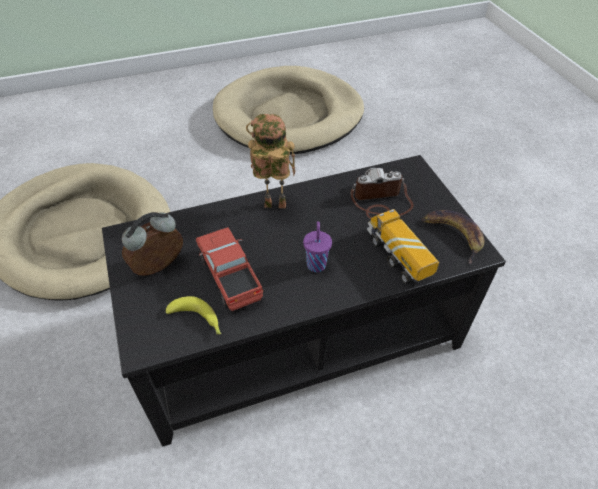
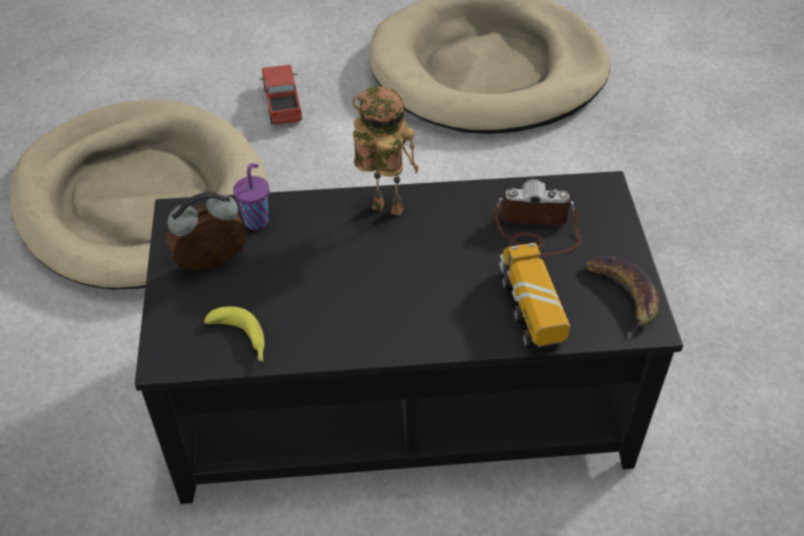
camera: 15 degrees right, 0 degrees up
toy truck [196,227,263,311] -> toy truck moved to [260,65,302,125]
purple cup [303,221,332,272] -> purple cup moved to [233,163,270,230]

